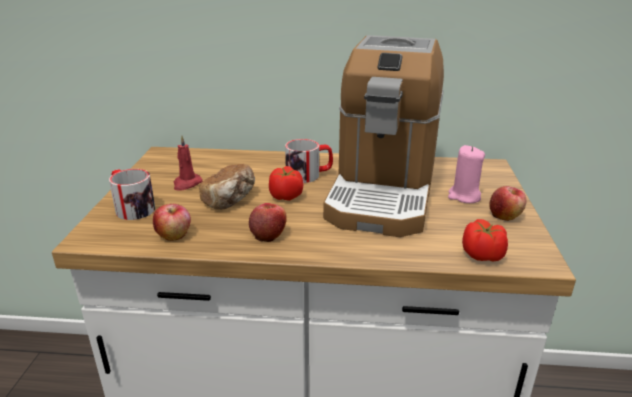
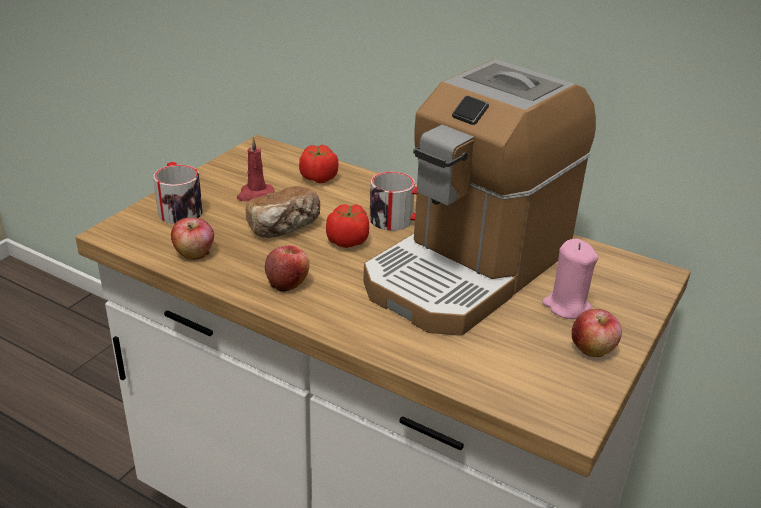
camera: 25 degrees right, 5 degrees up
tomato [462,219,508,261] -> tomato moved to [299,145,339,183]

